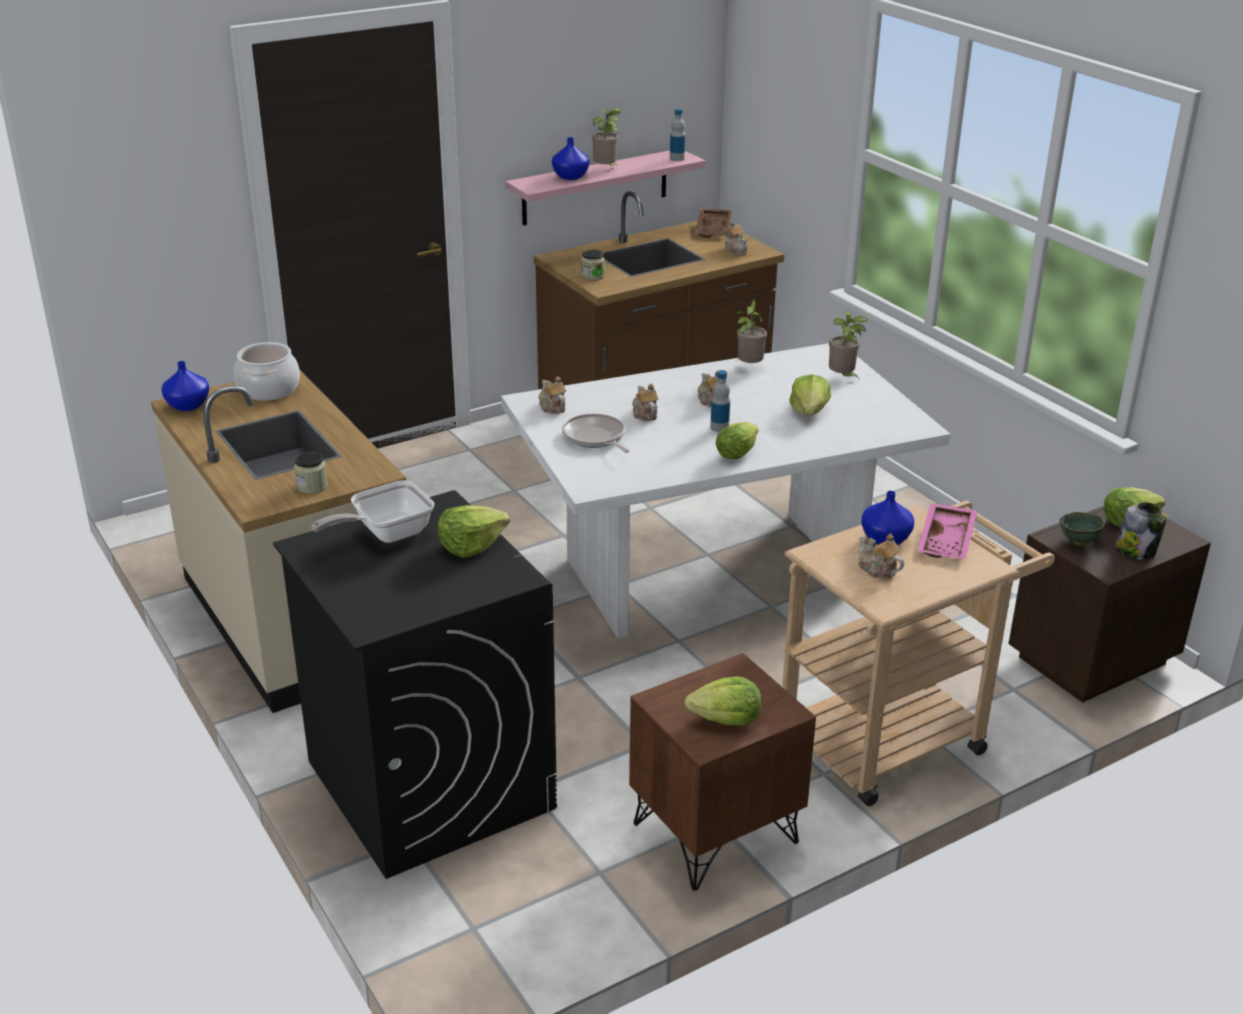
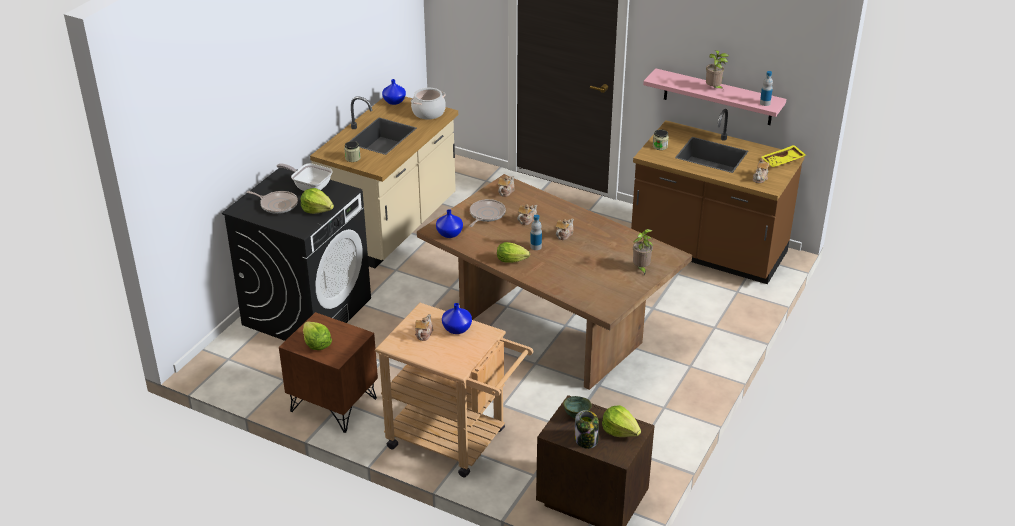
camera: 60 degrees right, 5 degrees up
white dining table [501,343,951,638] -> brown dining table [417,174,692,390]
blue vase [552,137,589,180] -> blue vase moved to [436,209,463,238]
brown tray [695,209,732,238] -> yellow tray [761,145,807,167]
potted plant [736,299,767,363] -> none
lettuce [789,374,831,415] -> none
pink tray [917,503,977,559] -> none
none -> frying pan [247,191,298,214]

